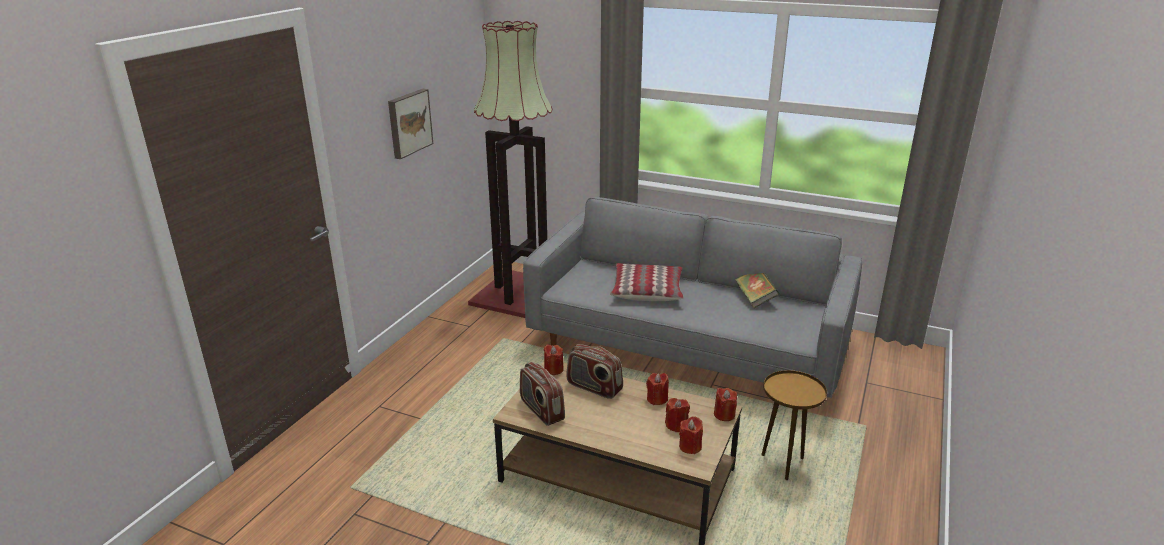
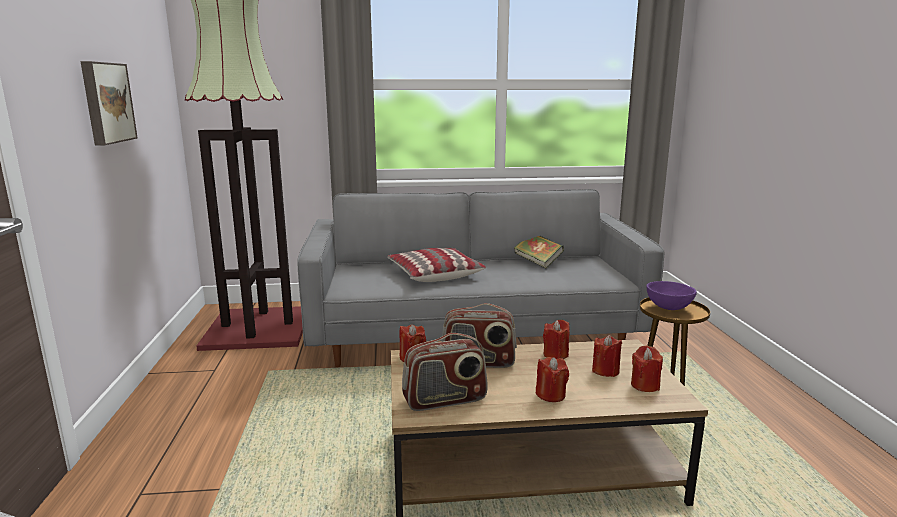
camera: 30 degrees left, 10 degrees down
radio [520,362,565,426] -> radio turned 45 degrees counterclockwise [402,333,488,411]
red candle [714,388,737,421] -> red candle moved to [536,357,569,402]
none -> purple bowl [646,281,697,310]

